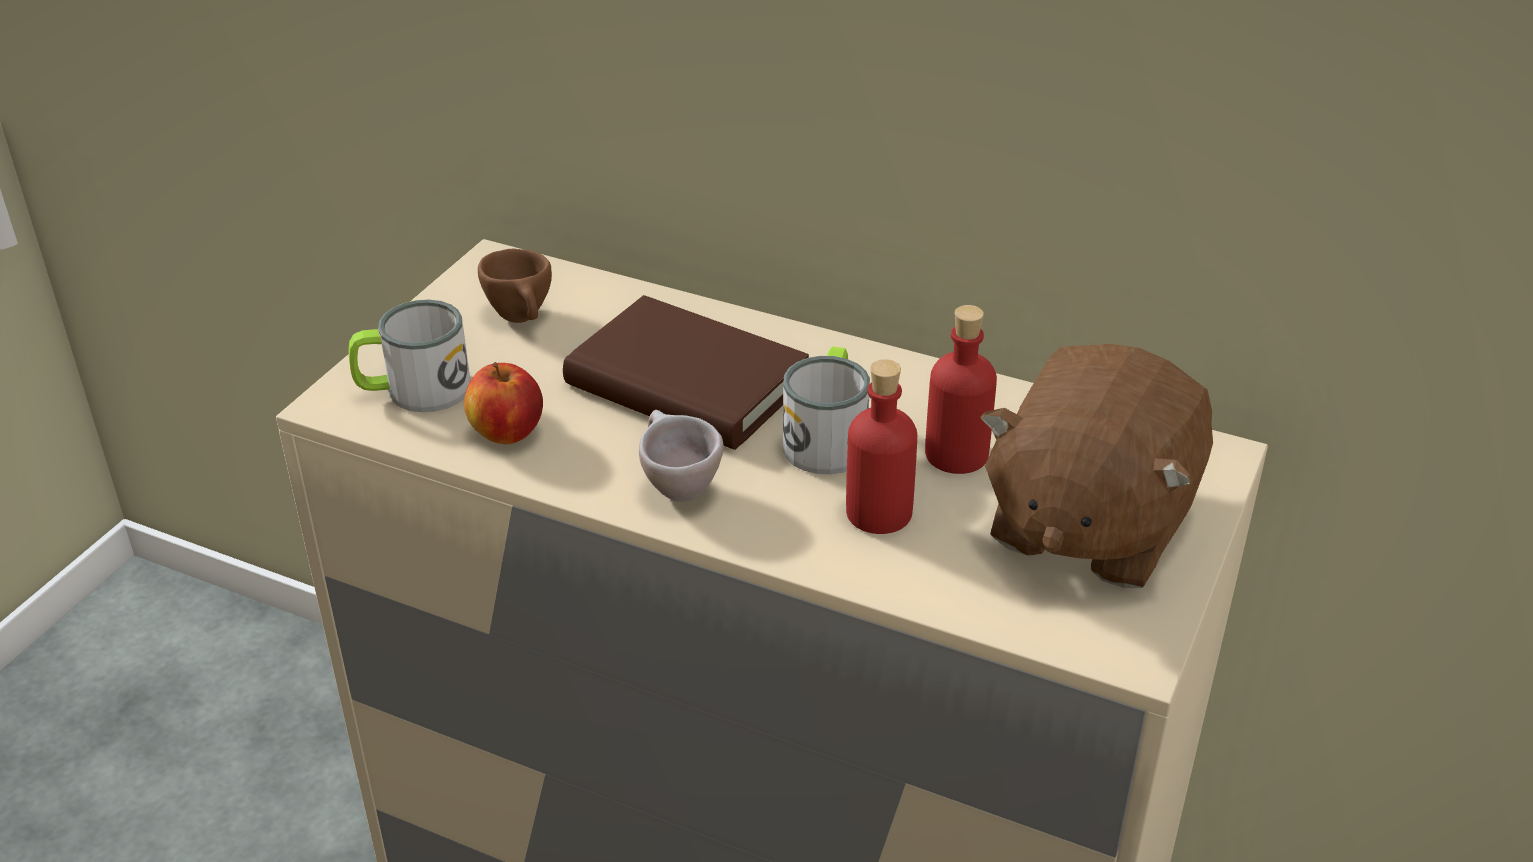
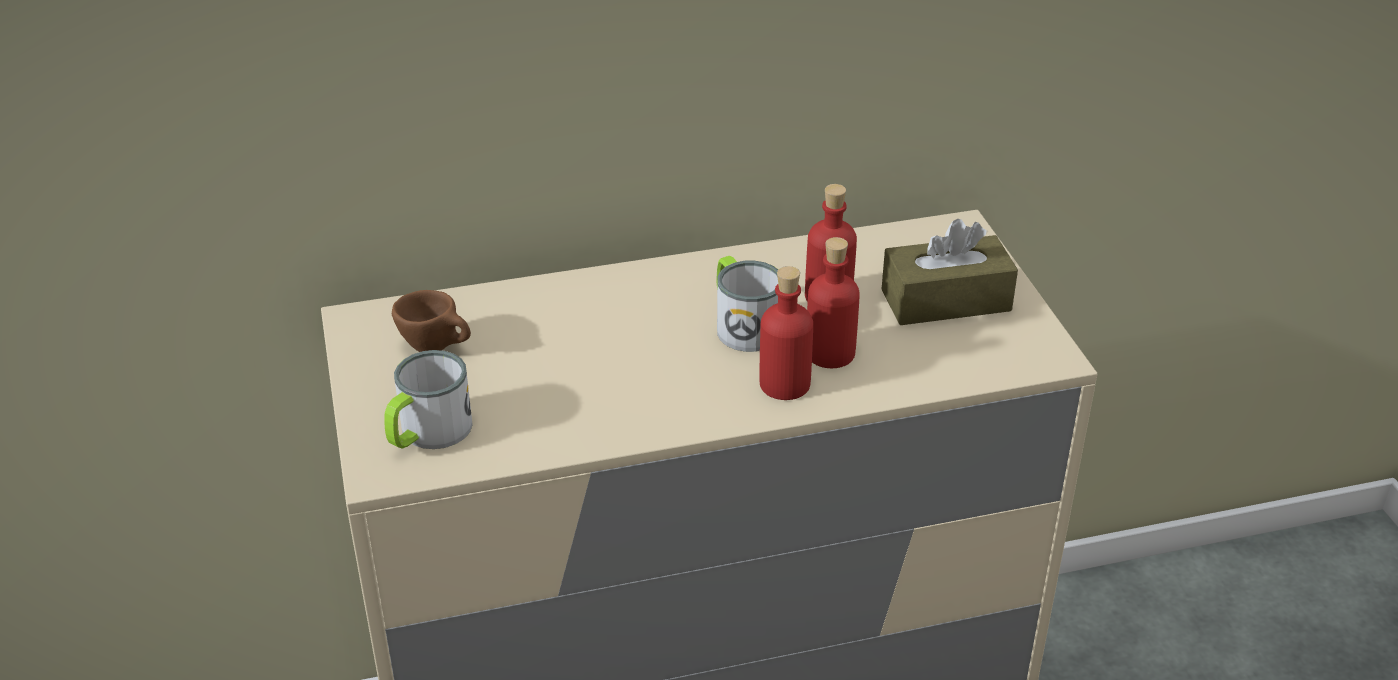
camera: 40 degrees left, 0 degrees up
apple [464,362,543,444] -> none
brown book [563,295,809,450] -> none
beige cup [639,410,724,502] -> none
brown plush toy [980,344,1213,588] -> brown tissue box [881,219,1018,325]
none -> red bottle [759,266,813,400]

